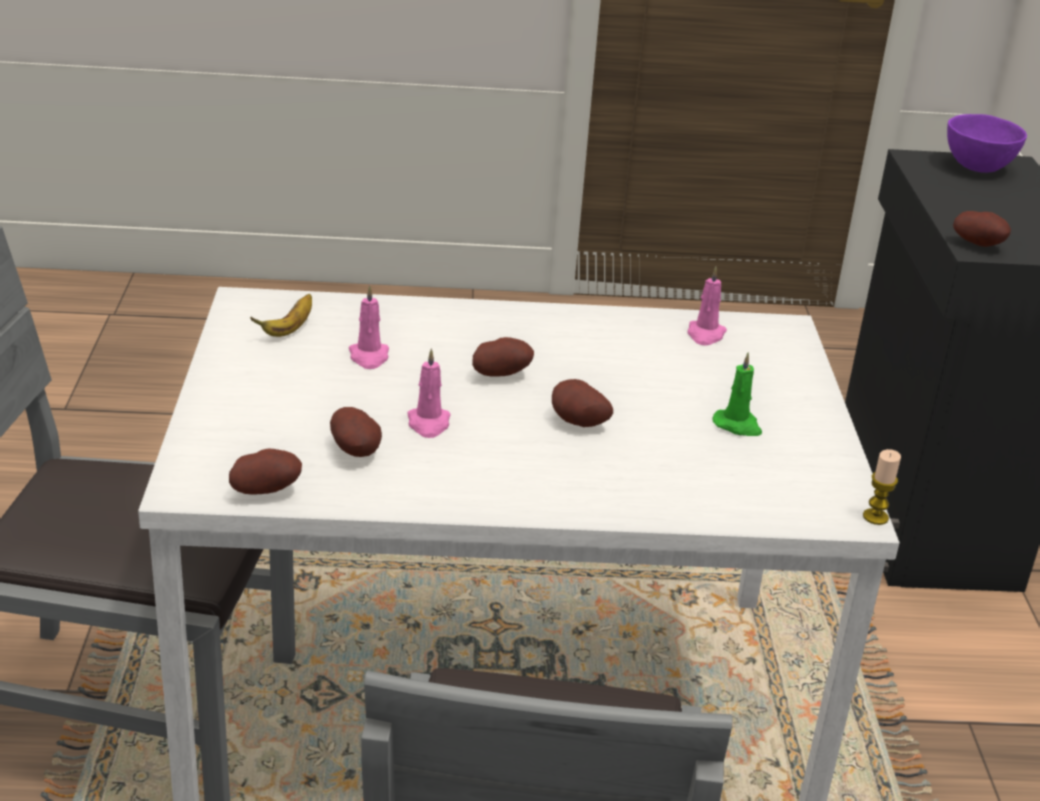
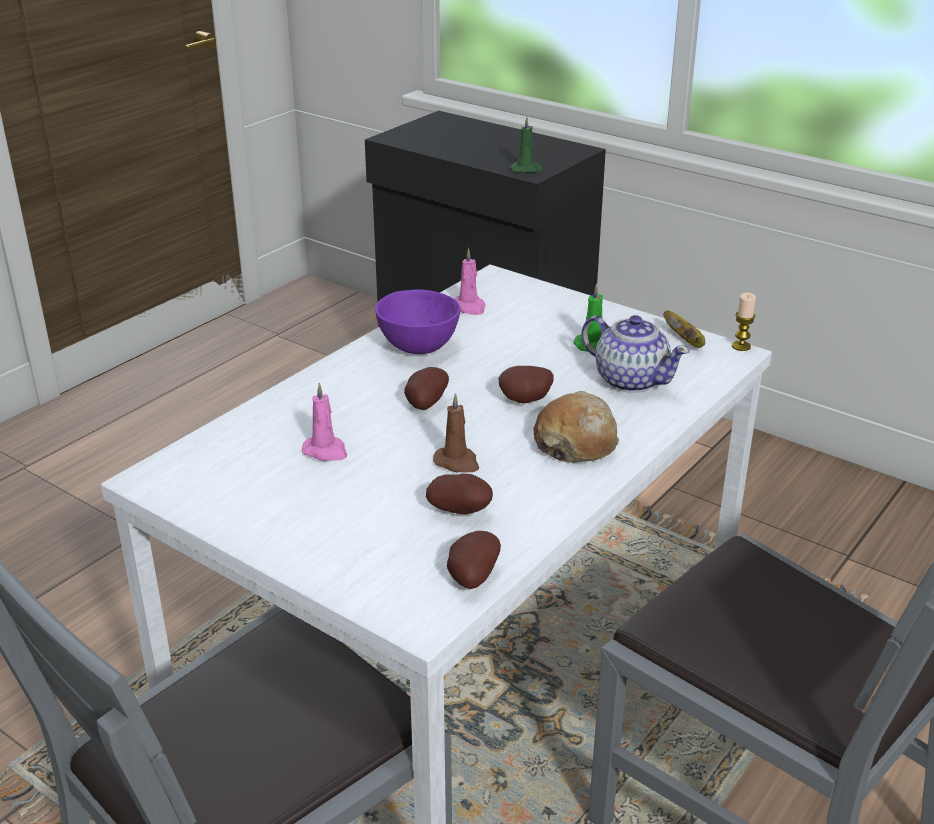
camera: 50 degrees left, 0 degrees up
banana [250,294,312,337] -> banana moved to [663,310,705,348]
pink candle [407,348,451,438] -> brown candle [433,393,479,473]
purple bowl [947,114,1027,173] -> purple bowl moved to [375,289,460,354]
potato [953,211,1011,247] -> green candle [510,117,543,173]
none -> bread [534,391,619,463]
none -> teapot [581,315,690,393]

